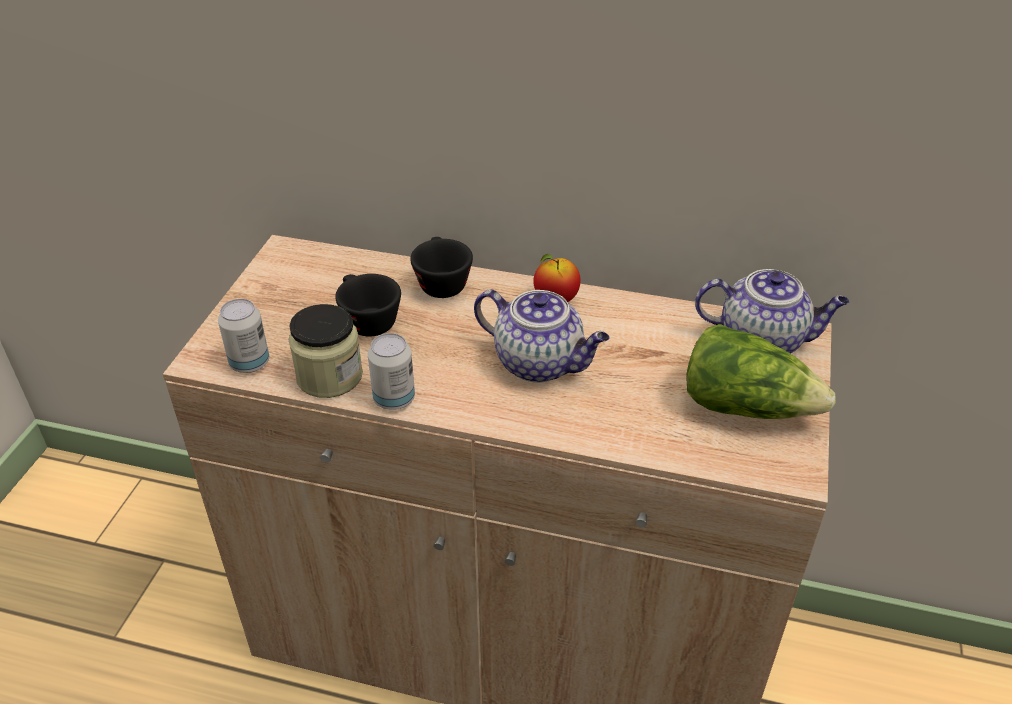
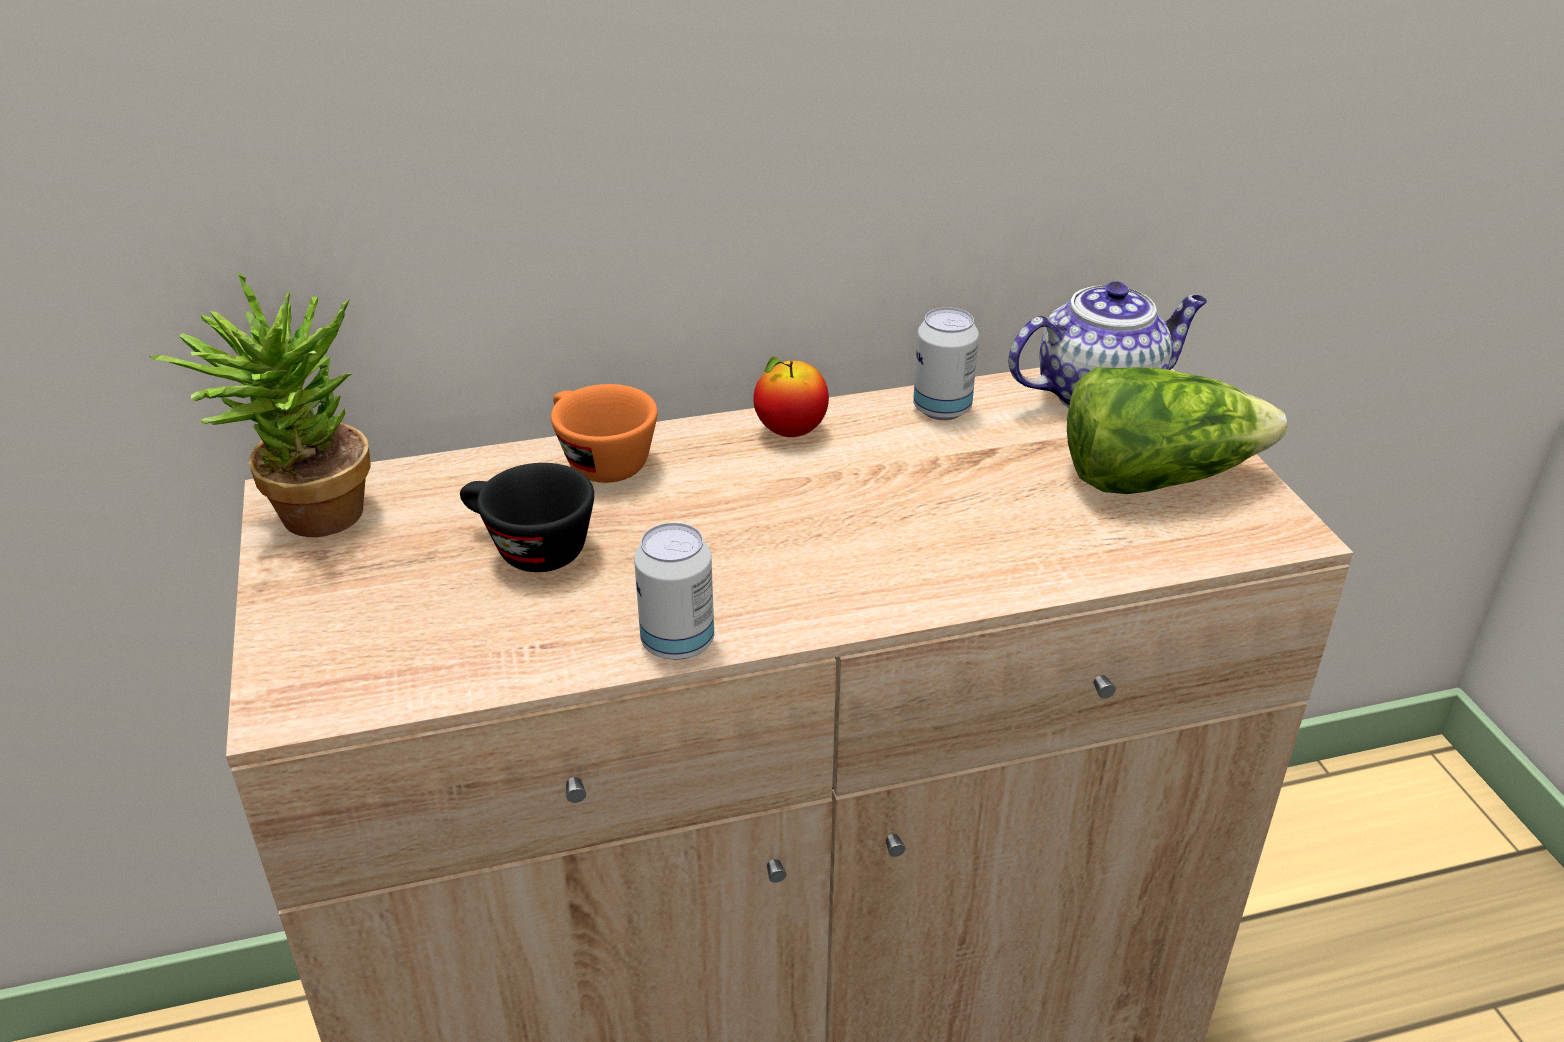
camera: 30 degrees left, 5 degrees down
can [218,299,269,373] -> can moved to [913,307,979,420]
jar [288,304,363,398] -> none
black cup [410,237,473,298] -> orange cup [551,384,658,483]
teapot [474,289,610,383] -> none
none -> potted plant [149,272,371,537]

